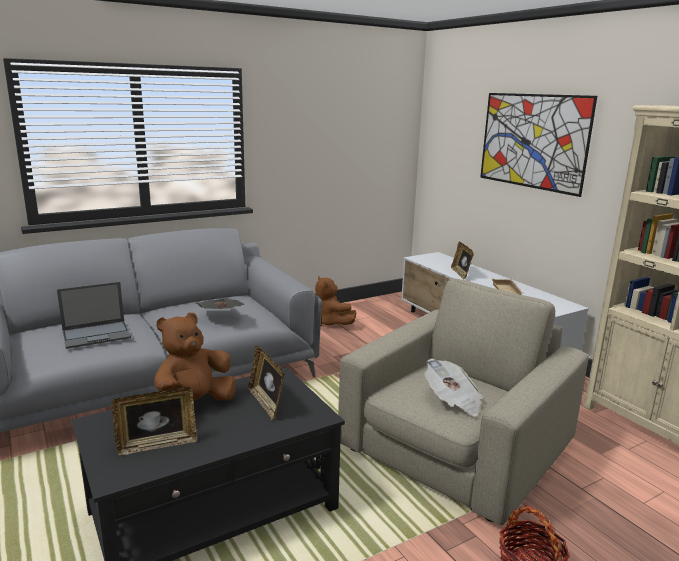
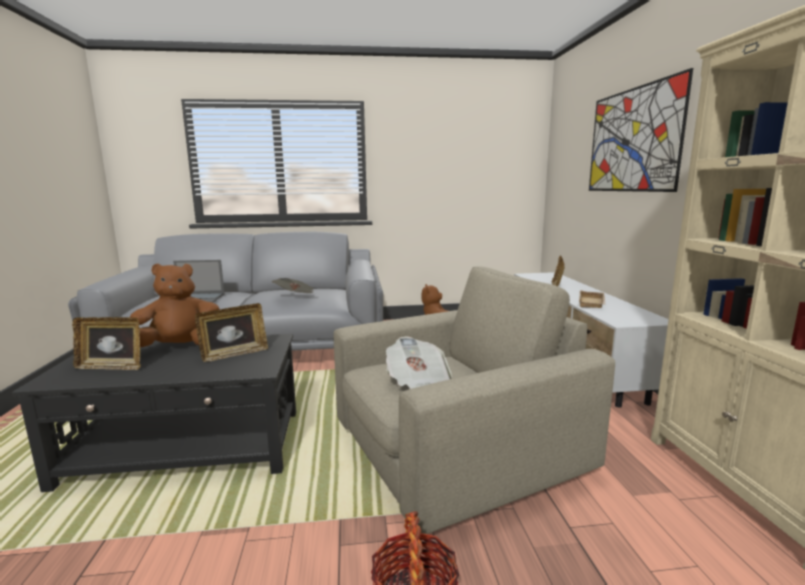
camera: 25 degrees right, 5 degrees down
picture frame [248,346,285,419] -> picture frame turned 120 degrees counterclockwise [195,303,268,362]

